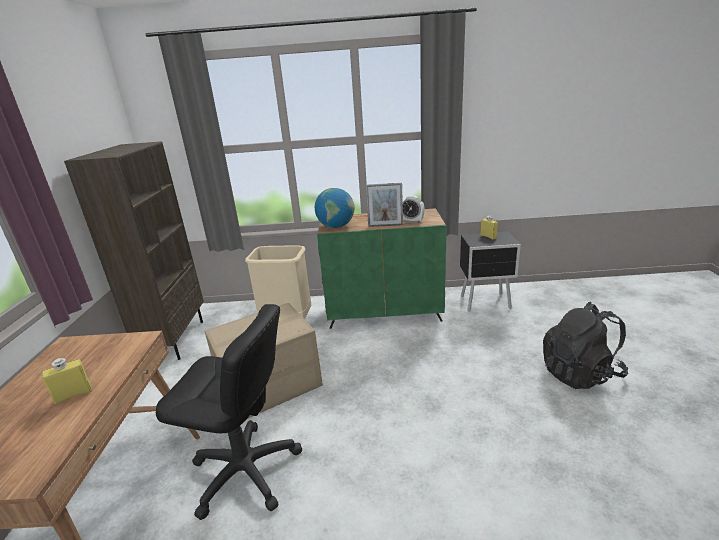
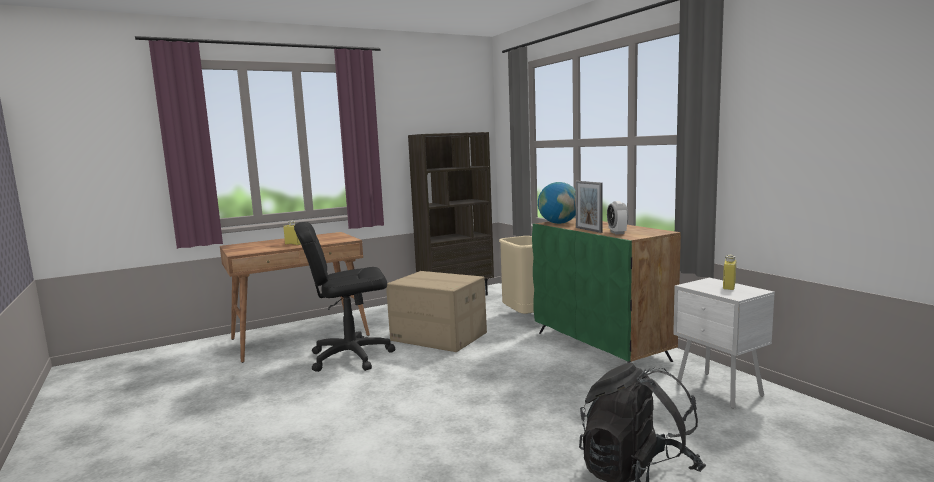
camera: 60 degrees right, 15 degrees down
black office chair [156,304,302,520] -> black office chair turned 90 degrees clockwise [294,222,395,372]
black nightstand [460,231,521,312] -> white nightstand [673,278,775,409]

